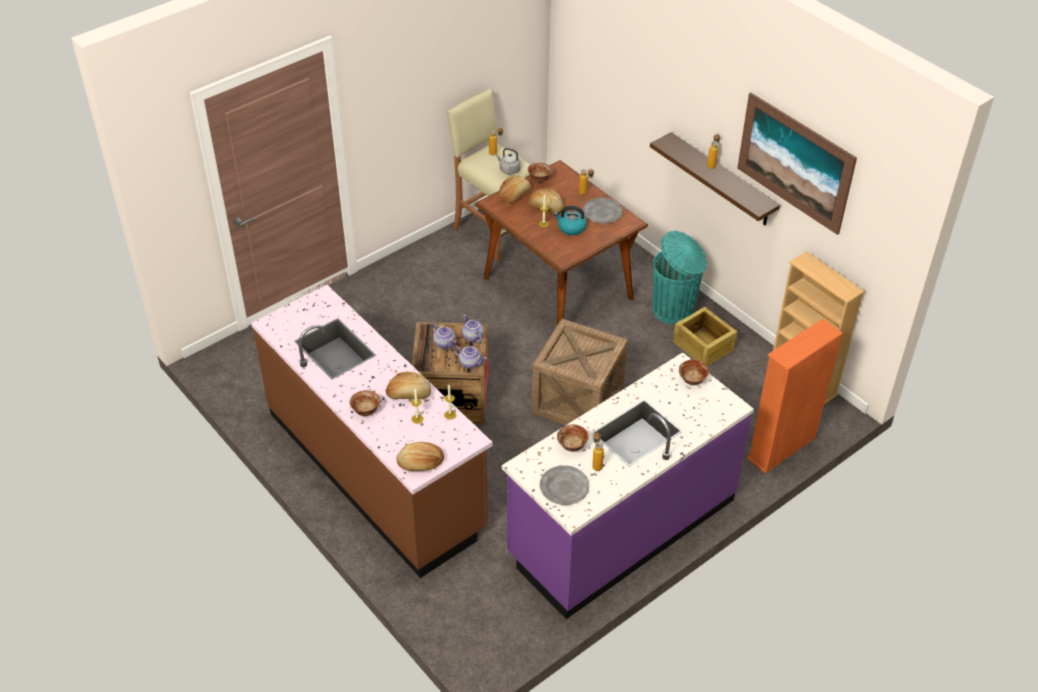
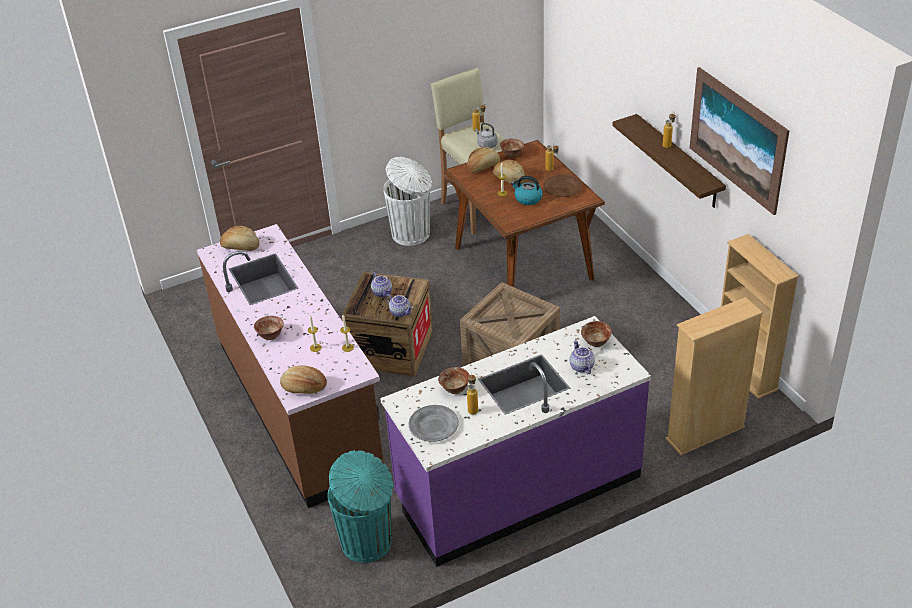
camera: 15 degrees right, 5 degrees down
bread [386,372,431,399] -> bread moved to [220,226,259,251]
teapot [462,315,484,343] -> teapot moved to [570,340,595,374]
grey plate [583,198,622,223] -> brown plate [543,174,582,197]
turquoise trash can [653,231,707,325] -> turquoise trash can moved to [327,450,393,563]
crate [672,307,737,366] -> none
orange bookcase [747,319,843,473] -> beige bookcase [666,297,763,455]
none -> white trash can [383,157,432,246]

